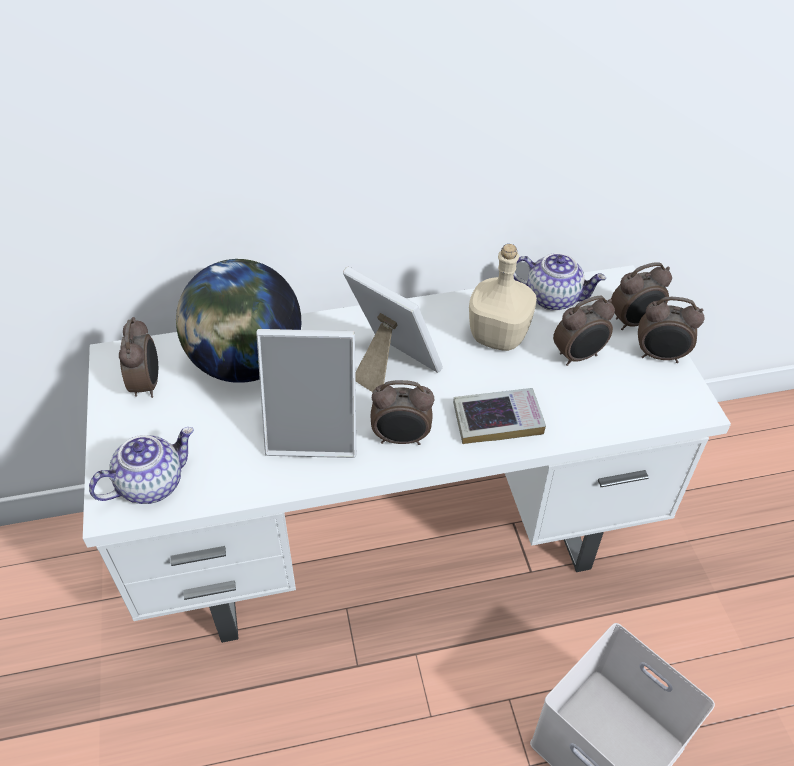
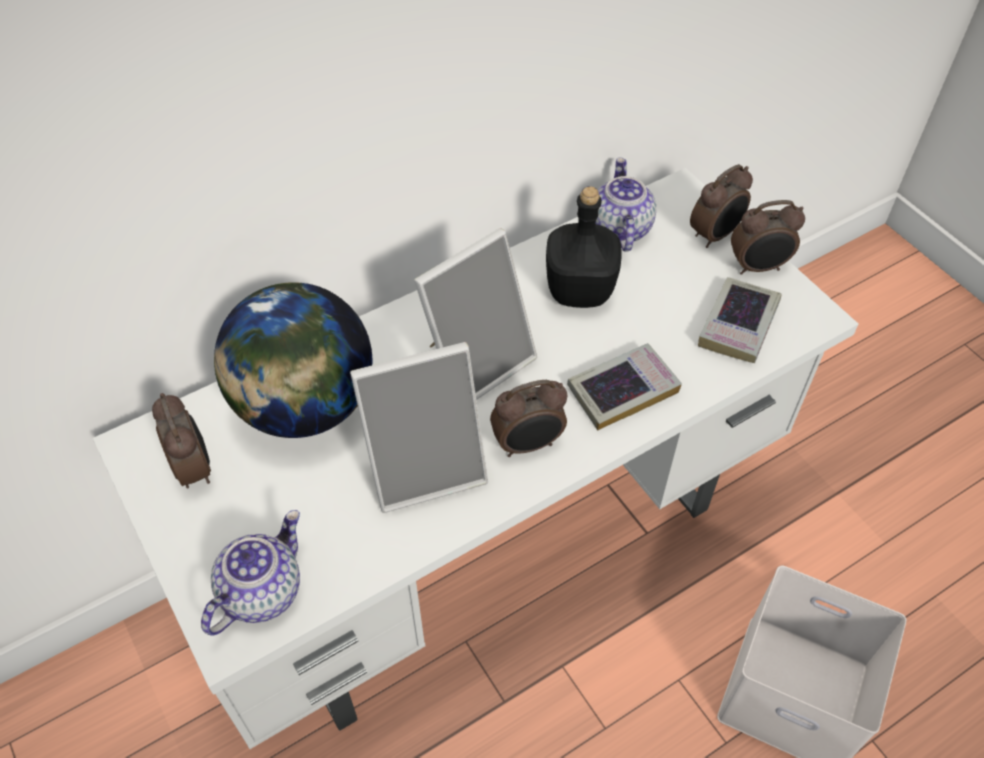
camera: 20 degrees left, 5 degrees up
picture frame [343,267,443,392] -> picture frame turned 120 degrees clockwise [414,228,537,400]
beige bottle [469,244,537,351] -> black bottle [546,186,622,308]
teapot [514,253,606,311] -> teapot turned 90 degrees counterclockwise [595,157,656,252]
alarm clock [553,296,615,366] -> none
none -> book [698,277,782,363]

